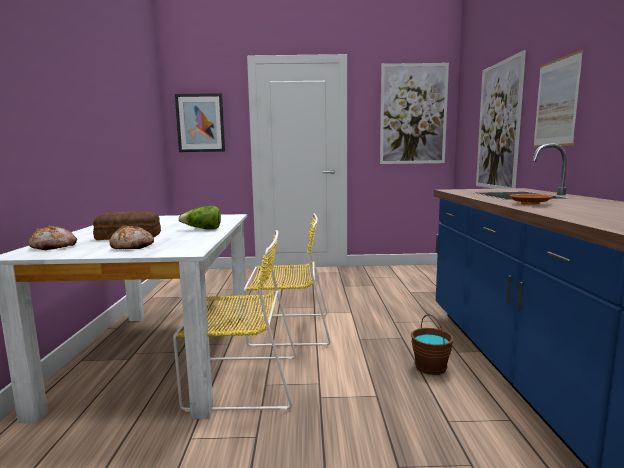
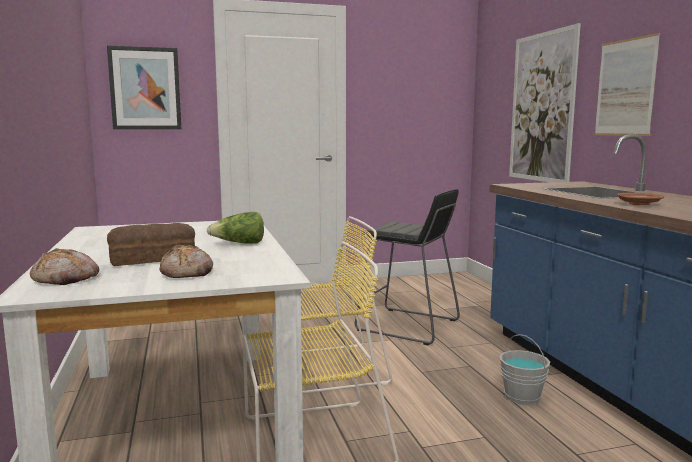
camera: 15 degrees left, 0 degrees up
picture [380,63,449,164] -> none
brown bucket [411,314,454,375] -> grey bucket [500,334,550,405]
none -> black stool [355,189,460,345]

